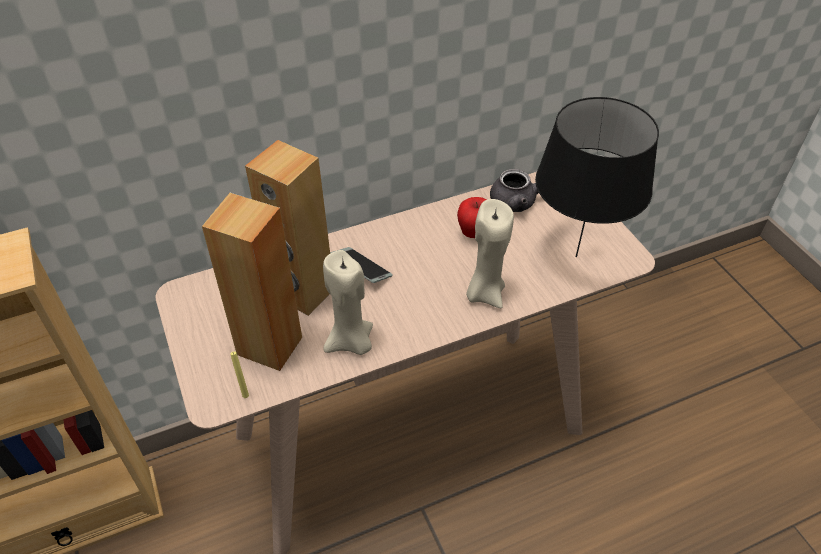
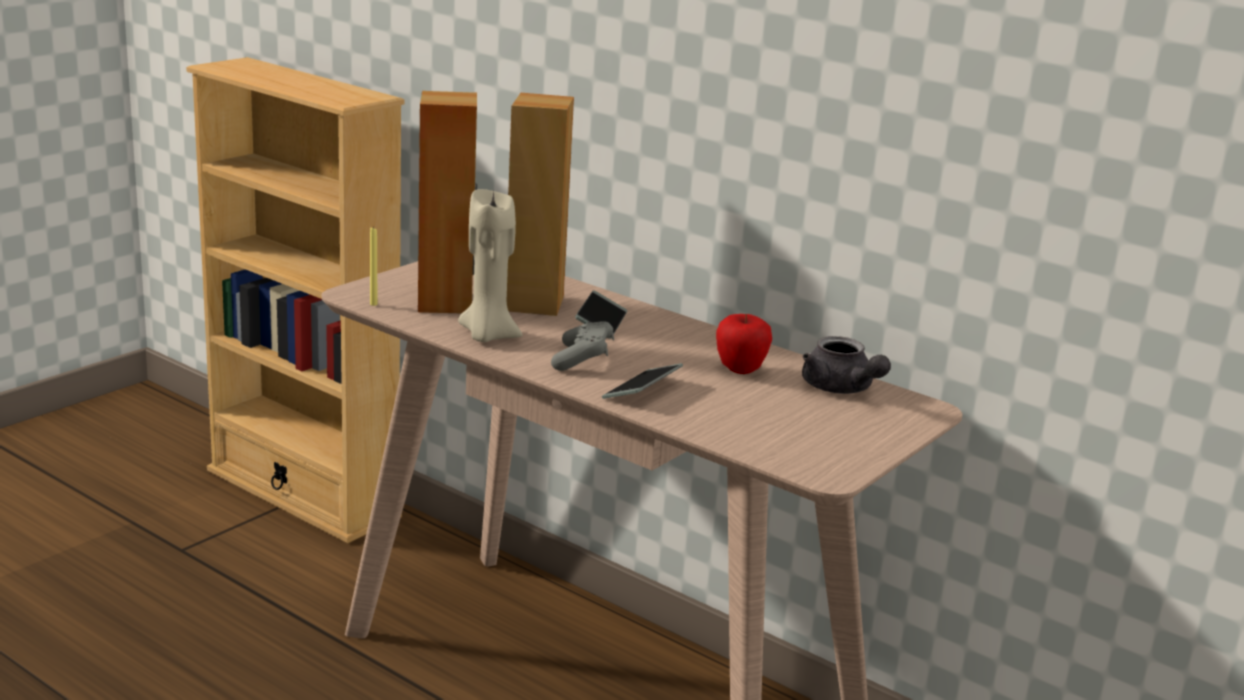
camera: 60 degrees right, 25 degrees down
beige candle [466,199,514,308] -> phone [602,363,683,399]
black table lamp [535,97,659,257] -> none
none -> grey game controller [551,321,614,371]

